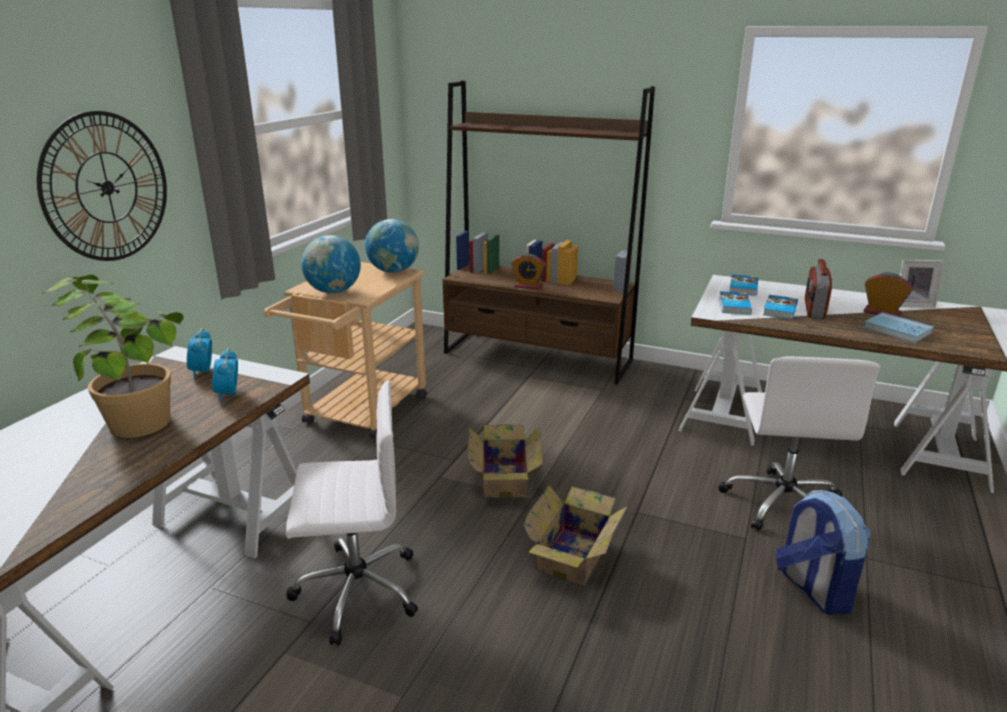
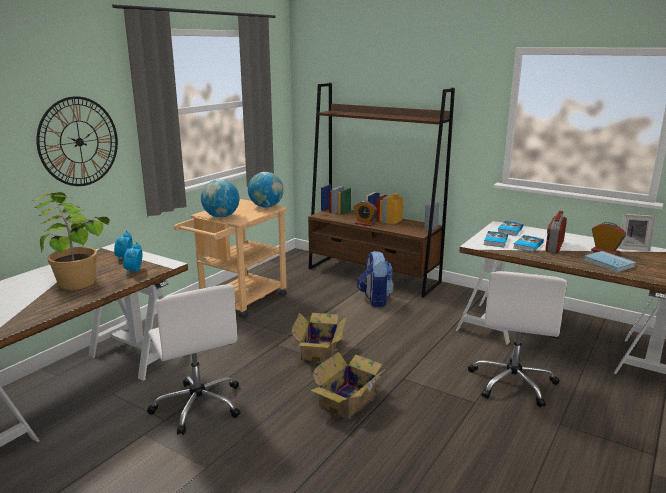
camera: 10 degrees right, 5 degrees down
white office chair [286,380,418,646] -> white office chair turned 60 degrees clockwise [147,285,241,435]
backpack [776,490,870,615] -> backpack moved to [357,251,394,307]

